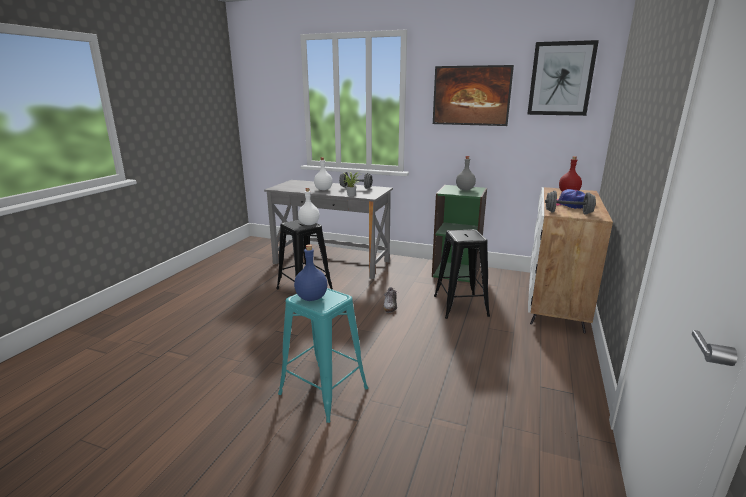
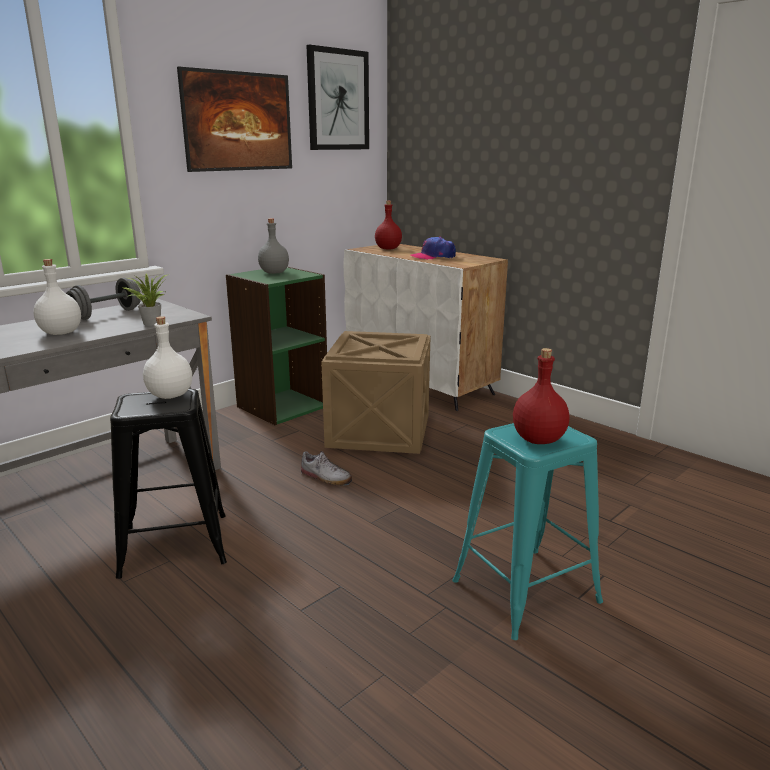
camera: 65 degrees left, 0 degrees up
blue bottle [294,244,327,301] -> red bottle [513,348,569,444]
black stool [434,229,490,319] -> crate [321,331,430,454]
grey dumbbell [545,191,596,215] -> none

